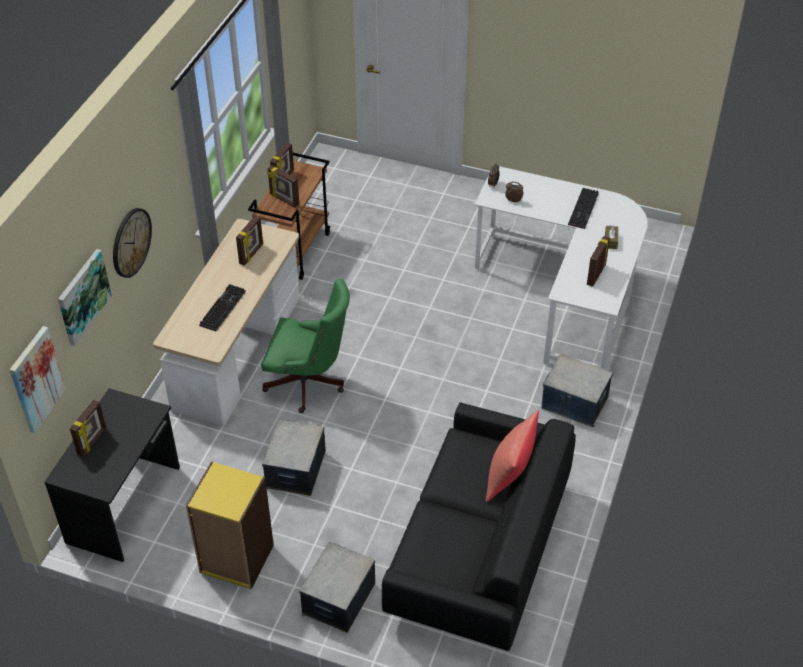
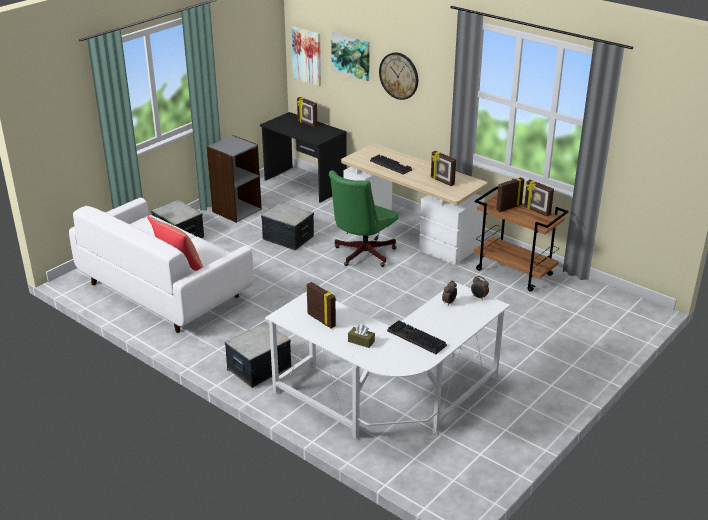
camera: 110 degrees right, 15 degrees down
yellow bookcase [186,461,274,589] -> grey bookcase [206,135,262,223]
black sofa [382,402,576,651] -> white sofa [69,197,254,333]

